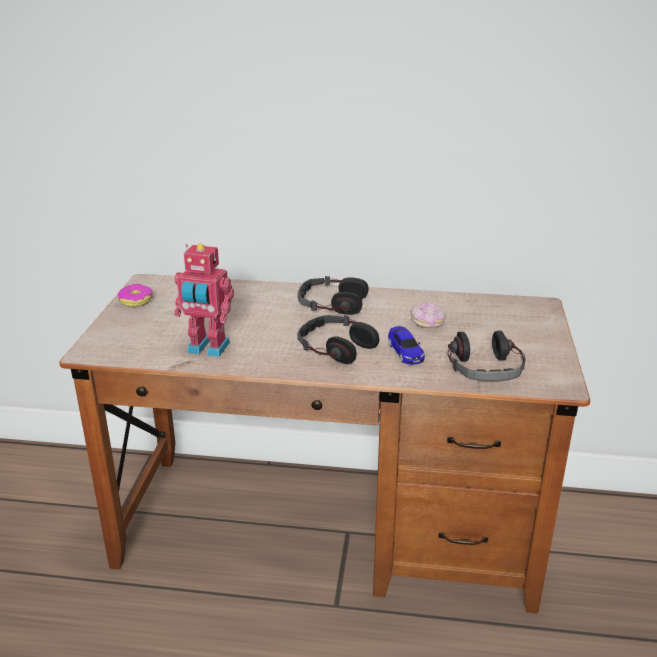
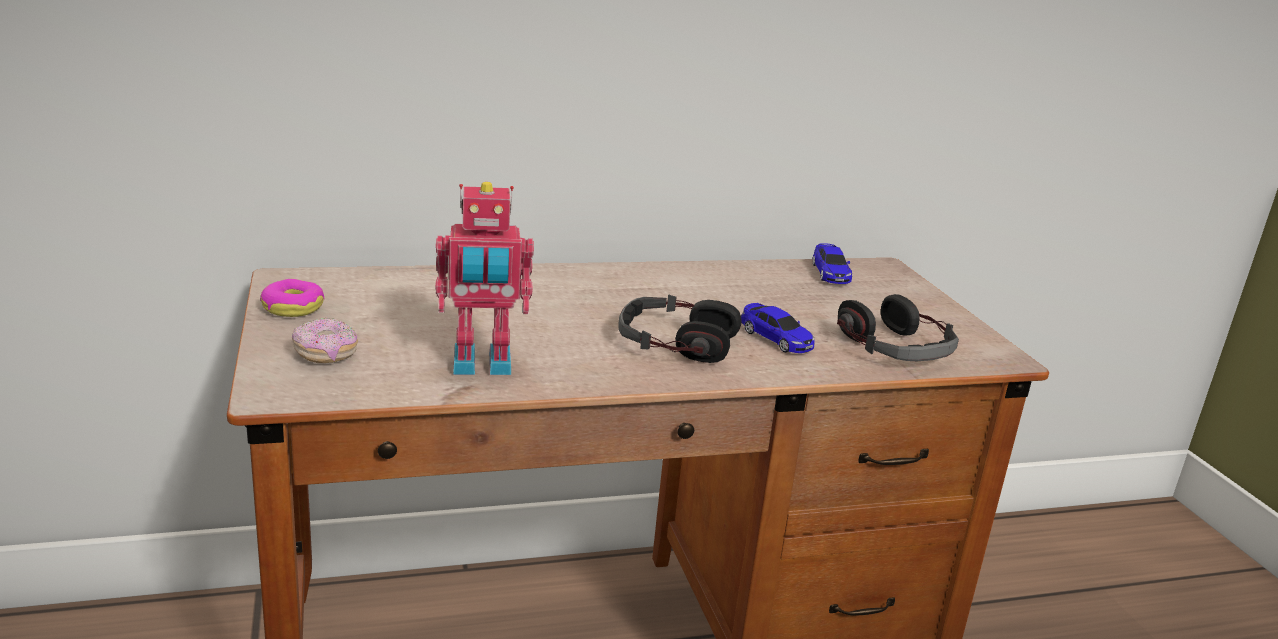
camera: 25 degrees left, 5 degrees down
headphones [298,276,369,315] -> none
donut [411,302,446,328] -> donut moved to [292,318,358,363]
none -> toy car [813,243,852,284]

